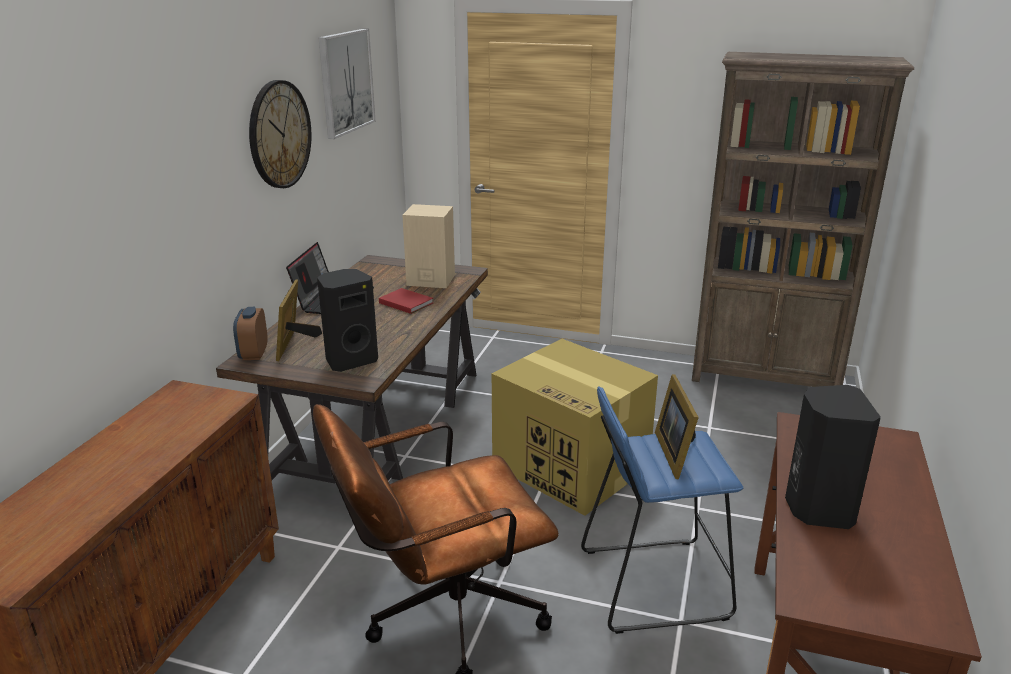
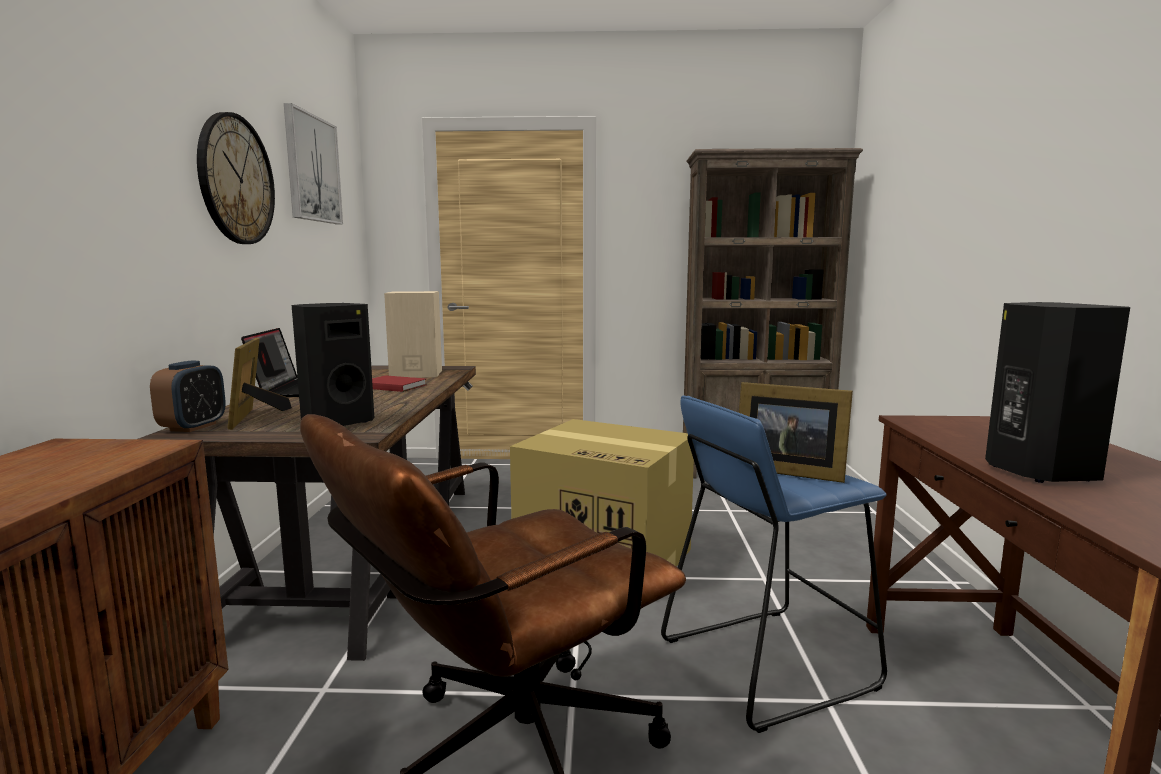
camera: 15 degrees left, 15 degrees down
alarm clock [233,307,267,360] -> alarm clock turned 150 degrees counterclockwise [150,360,226,432]
picture frame [655,374,699,480] -> picture frame turned 45 degrees counterclockwise [739,382,853,483]

